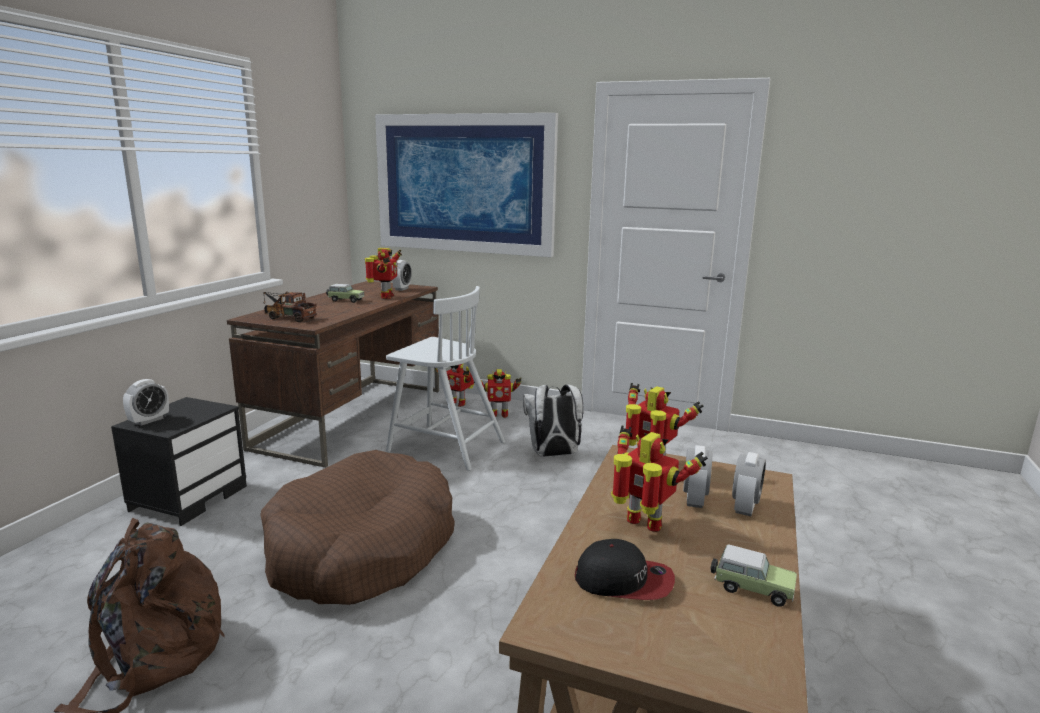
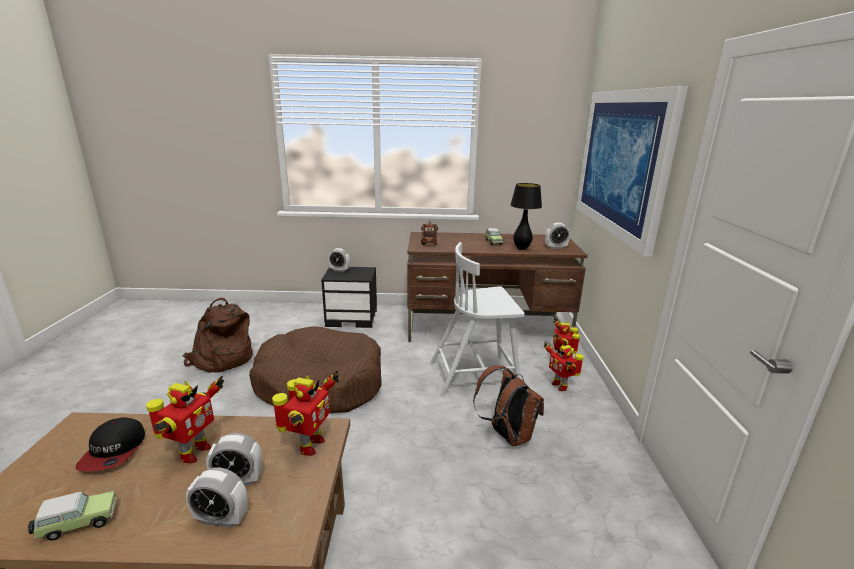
camera: 70 degrees right, 5 degrees up
toy robot [365,248,402,299] -> black table lamp [510,183,542,250]
white chair [386,286,505,471] -> white chair turned 75 degrees clockwise [430,242,525,397]
white backpack [523,384,583,457] -> brown backpack [473,365,544,447]
toy car [710,545,797,607] -> toy car turned 120 degrees counterclockwise [28,491,117,541]

